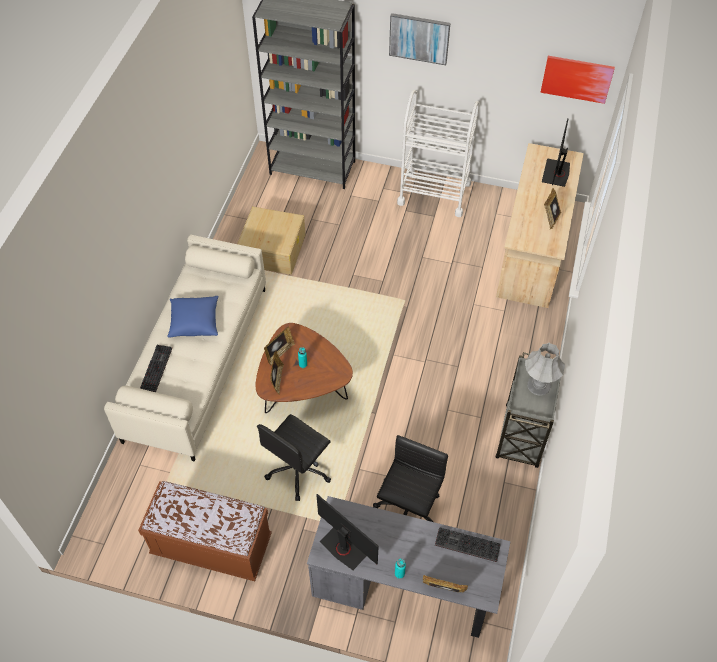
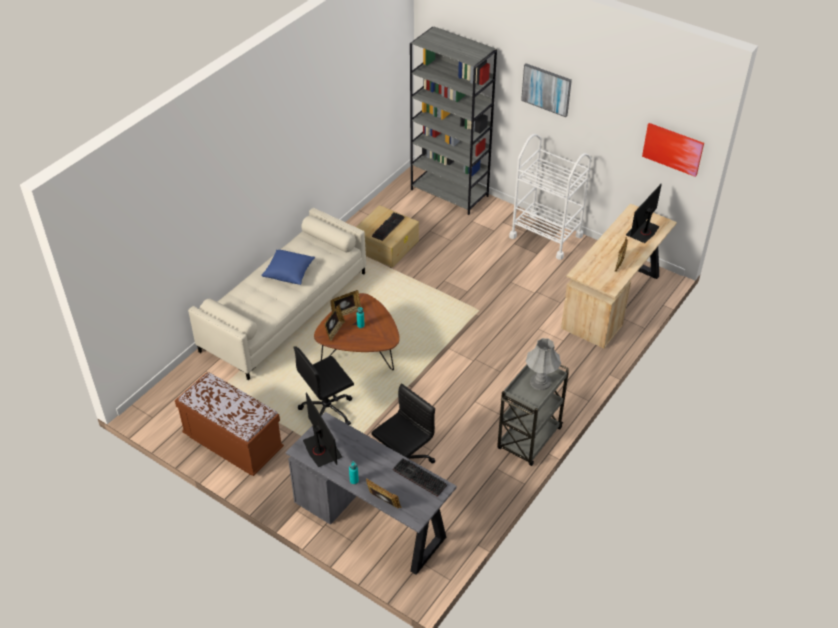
camera: 20 degrees right, 10 degrees down
keyboard [140,345,172,392] -> keyboard moved to [372,212,404,241]

